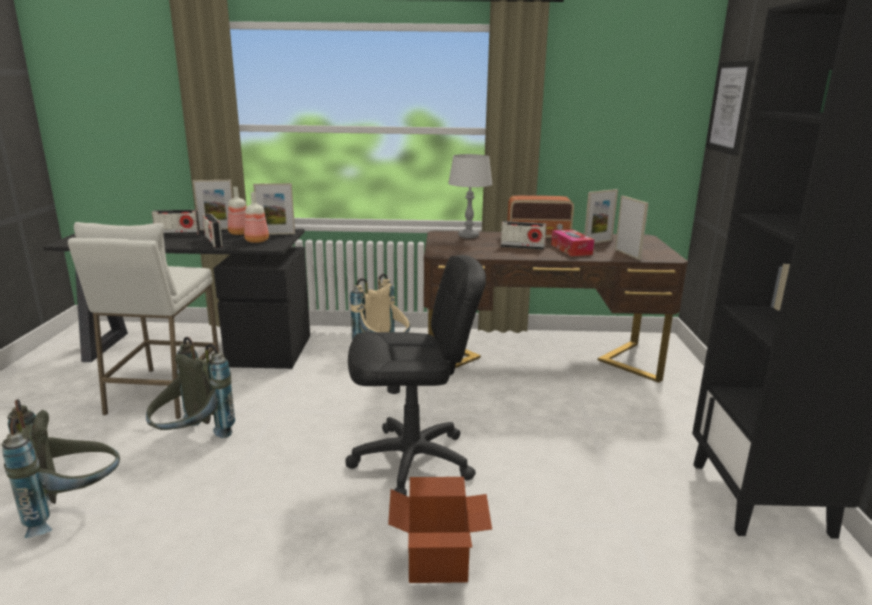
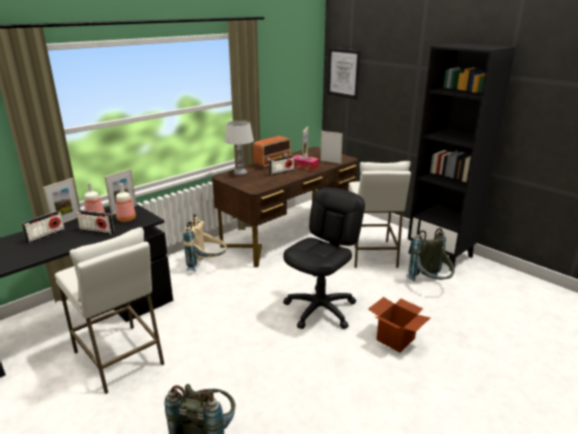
camera: 45 degrees left, 5 degrees up
grey backpack [146,337,235,438] -> grey backpack moved to [406,228,455,281]
none -> white stool [348,161,411,268]

